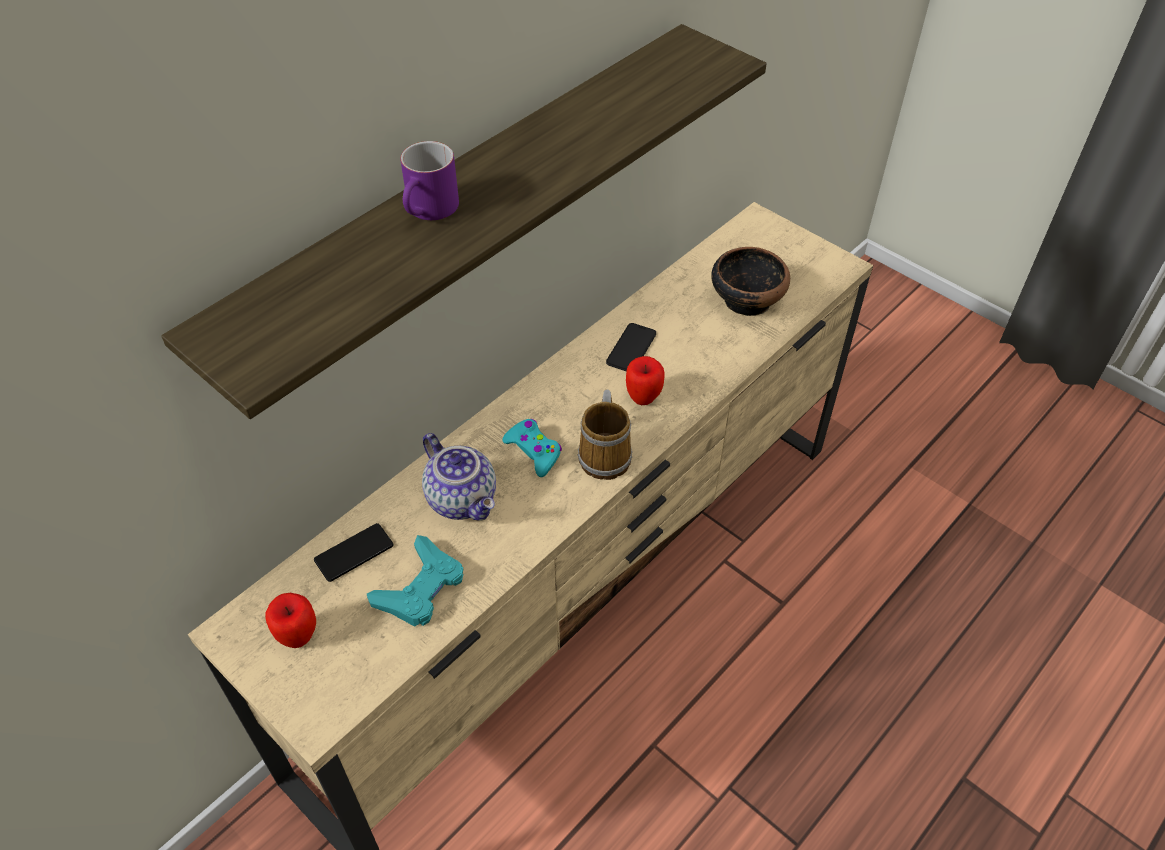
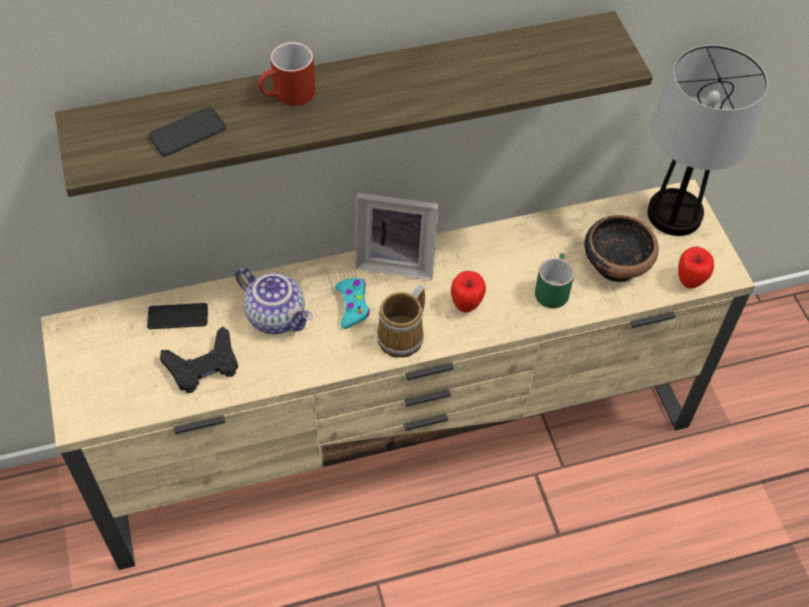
camera: 30 degrees right, 5 degrees up
apple [265,593,316,648] -> apple moved to [678,247,714,289]
turquoise game controller [367,535,463,627] -> black game controller [160,326,238,393]
purple mug [400,141,459,220] -> red mug [258,42,315,106]
teapot [422,433,496,521] -> teapot turned 45 degrees counterclockwise [235,267,312,334]
phone [606,323,656,371] -> phone moved to [148,107,226,156]
none -> picture frame [355,193,439,280]
none -> green mug [535,253,574,308]
none -> table lamp [647,45,768,236]

